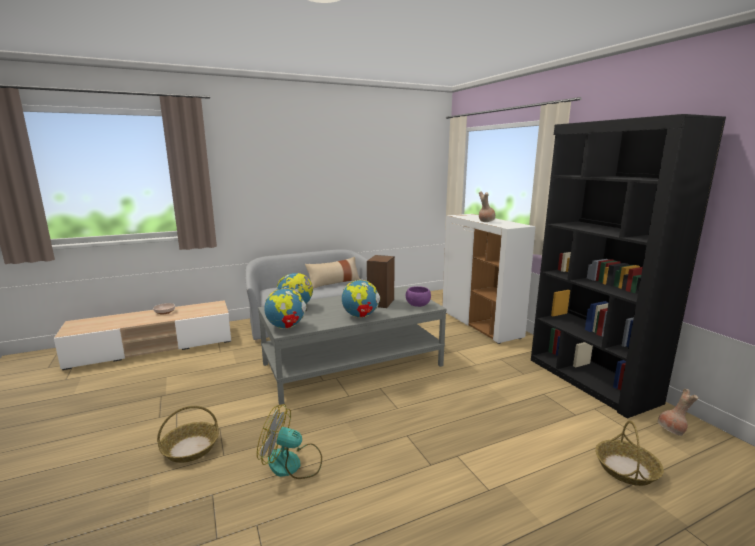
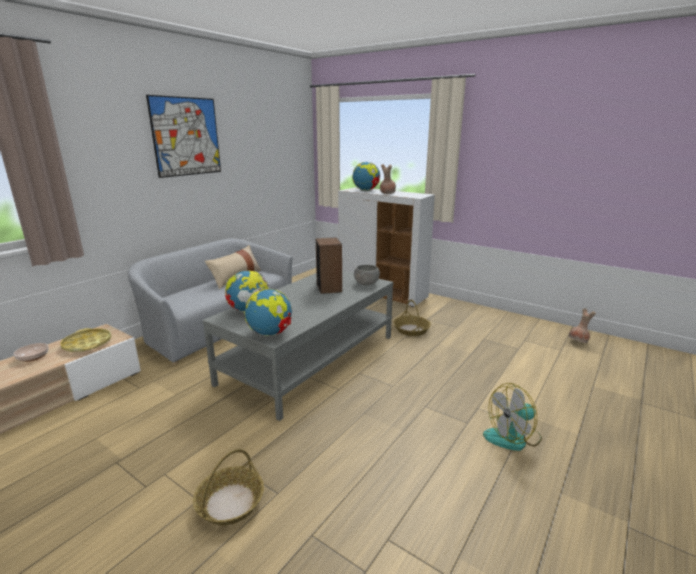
camera: 30 degrees left, 5 degrees up
fan [257,404,322,479] -> fan moved to [483,383,542,451]
globe [342,279,380,318] -> globe moved to [352,162,380,191]
purple bowl [406,286,431,307] -> grey bowl [354,265,380,285]
black bookcase [531,114,726,419] -> none
basket [595,421,664,486] -> basket moved to [394,300,431,336]
none -> yellow tray [60,328,111,352]
none -> picture [146,95,221,178]

